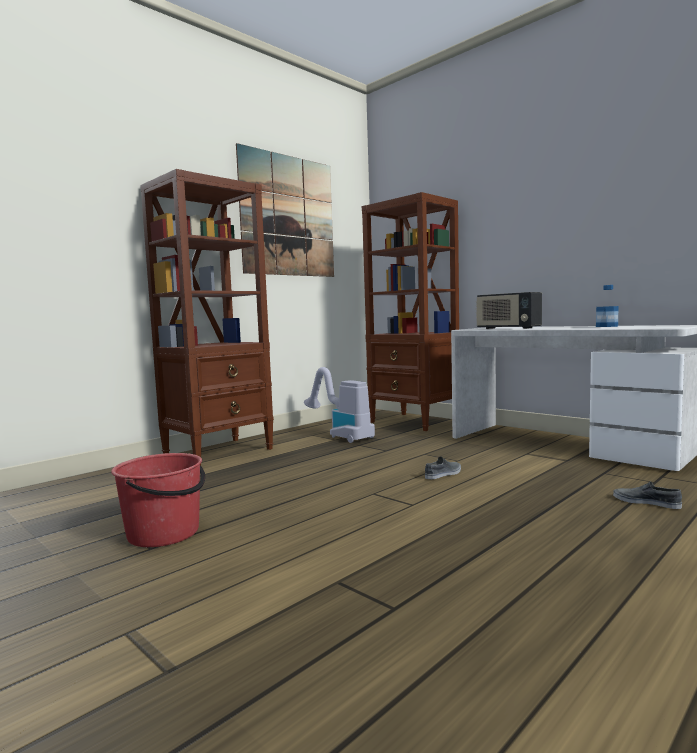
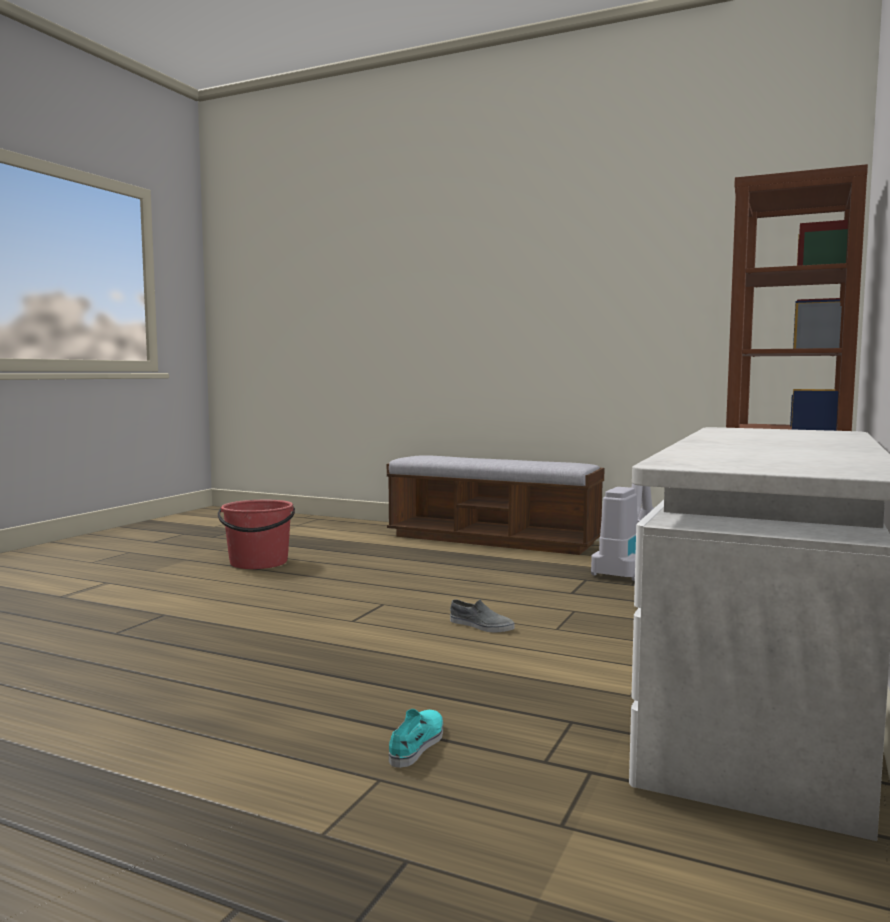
camera: 70 degrees right, 0 degrees up
brown bookcase [140,169,274,466] -> bench [387,455,605,555]
picture [236,143,334,277] -> none
radio [476,292,542,329] -> none
bottle [596,285,618,327] -> none
grey shoe [613,482,682,509] -> turquoise shoe [389,709,443,768]

